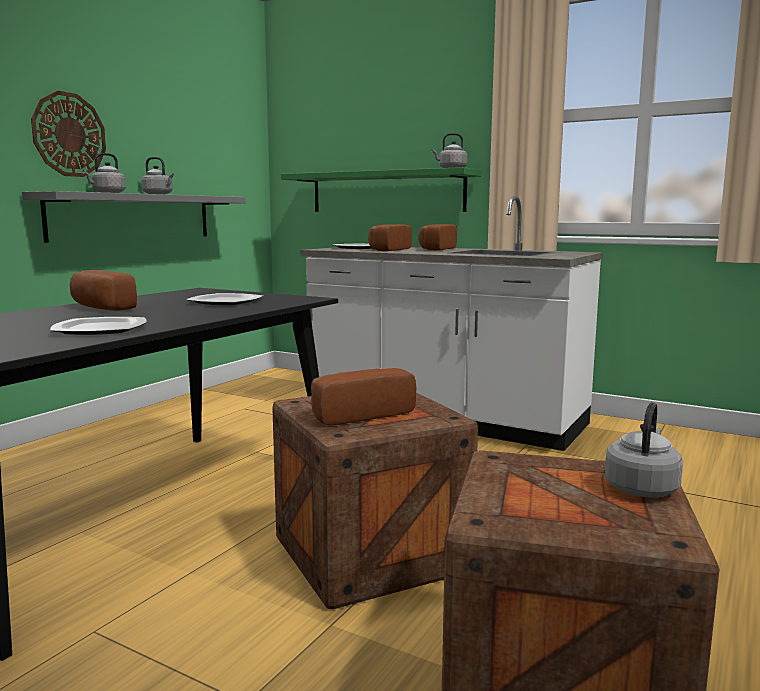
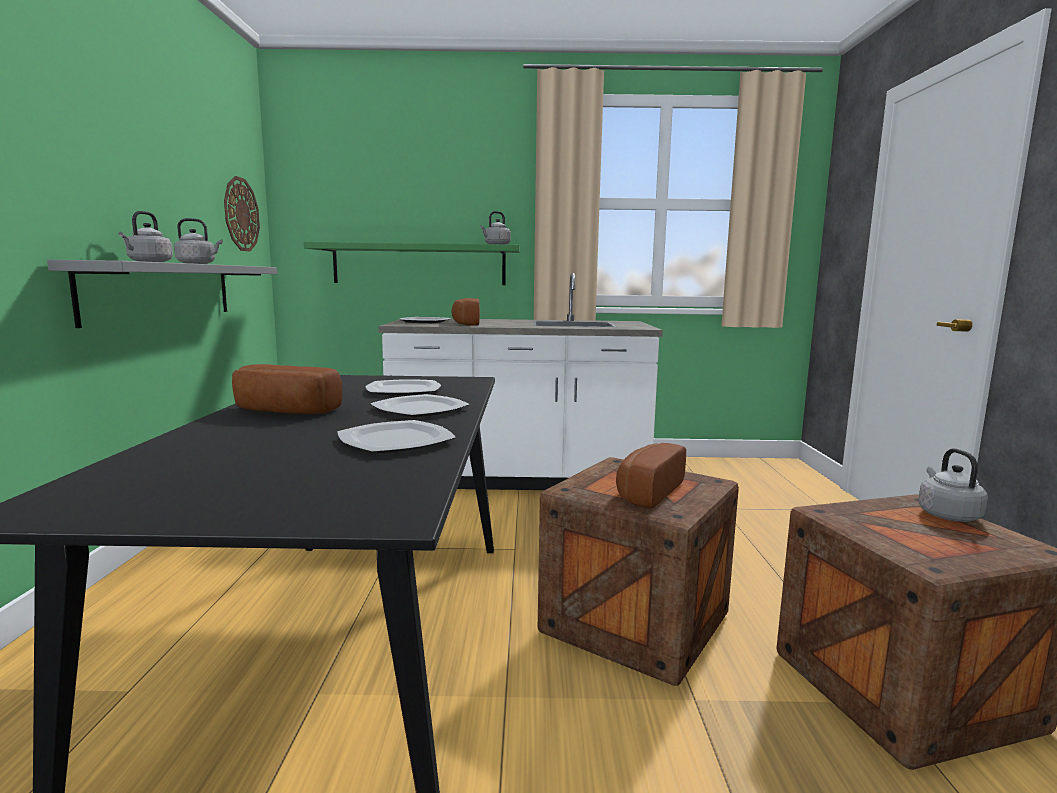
camera: 30 degrees left, 0 degrees up
wall clock [31,91,106,177] -> wall clock moved to [224,176,260,252]
bread [418,224,457,250] -> none
none -> plate [370,394,470,417]

